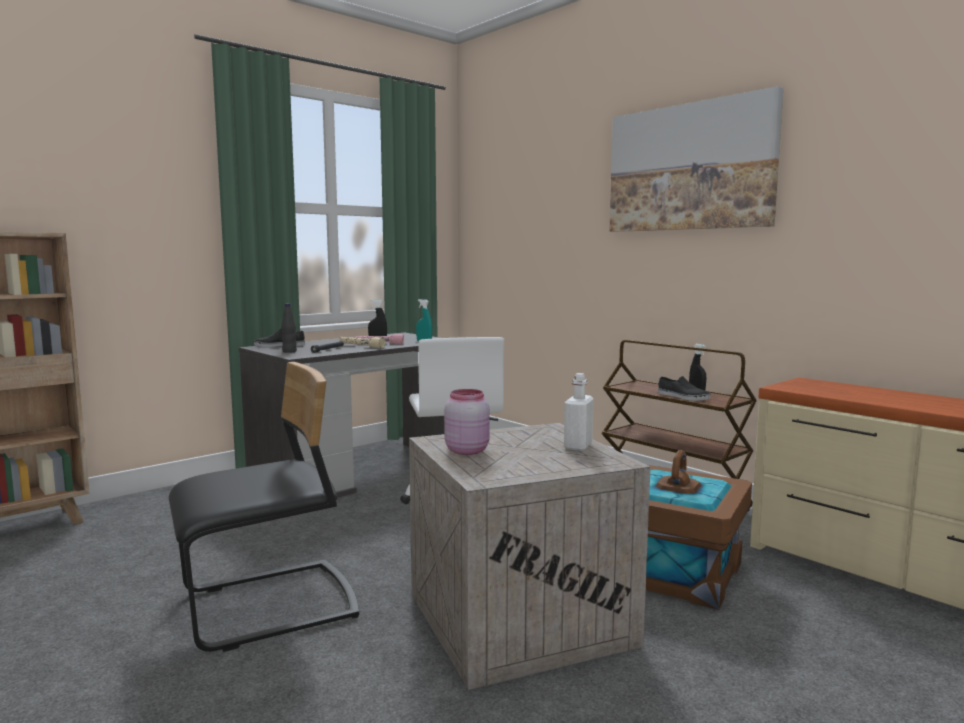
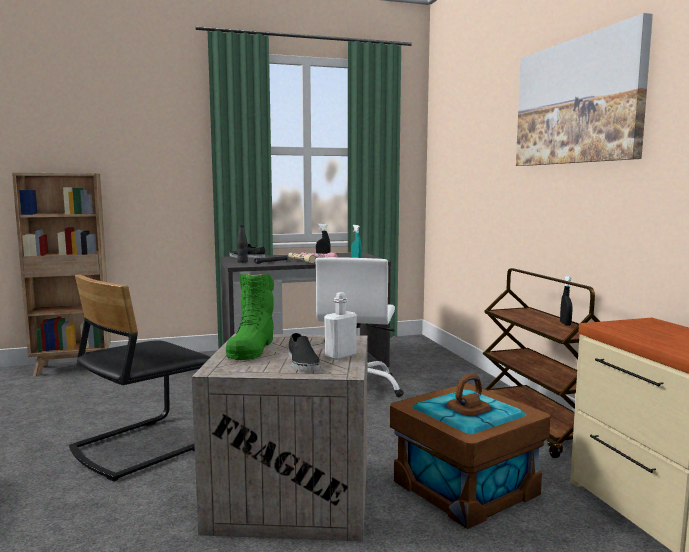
camera: 25 degrees right, 0 degrees up
black chair [169,362,359,652] -> black chair turned 135 degrees clockwise [69,275,211,482]
pink jar [444,389,490,455] -> green boot [226,273,274,360]
black shoe [658,376,711,401] -> black shoe moved to [288,333,320,371]

